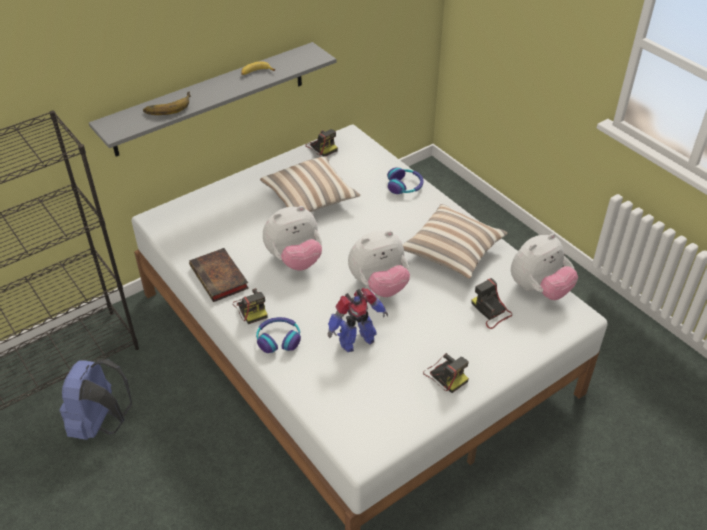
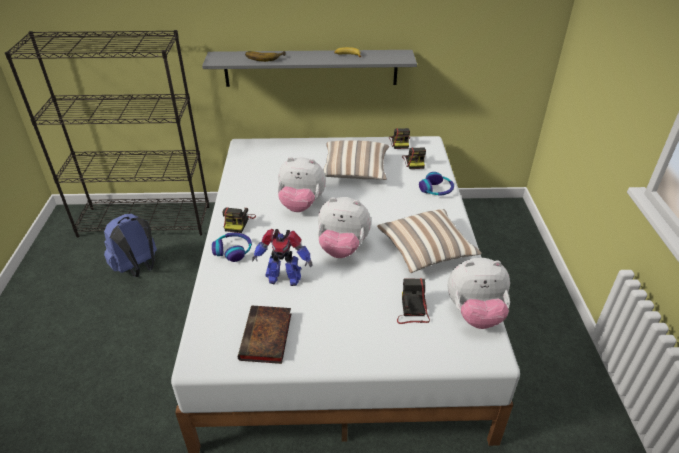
camera: 35 degrees right, 5 degrees down
book [189,248,249,302] -> book moved to [238,306,291,364]
camera [423,353,469,393] -> camera moved to [402,147,426,169]

